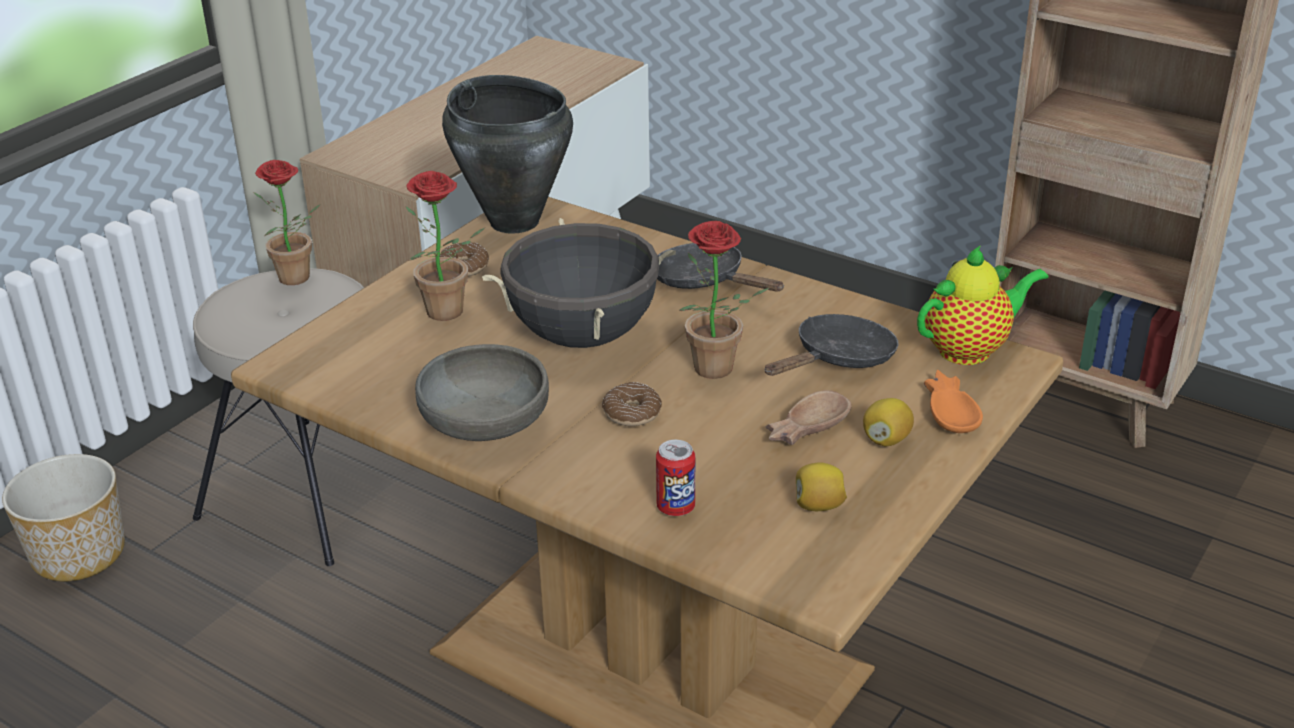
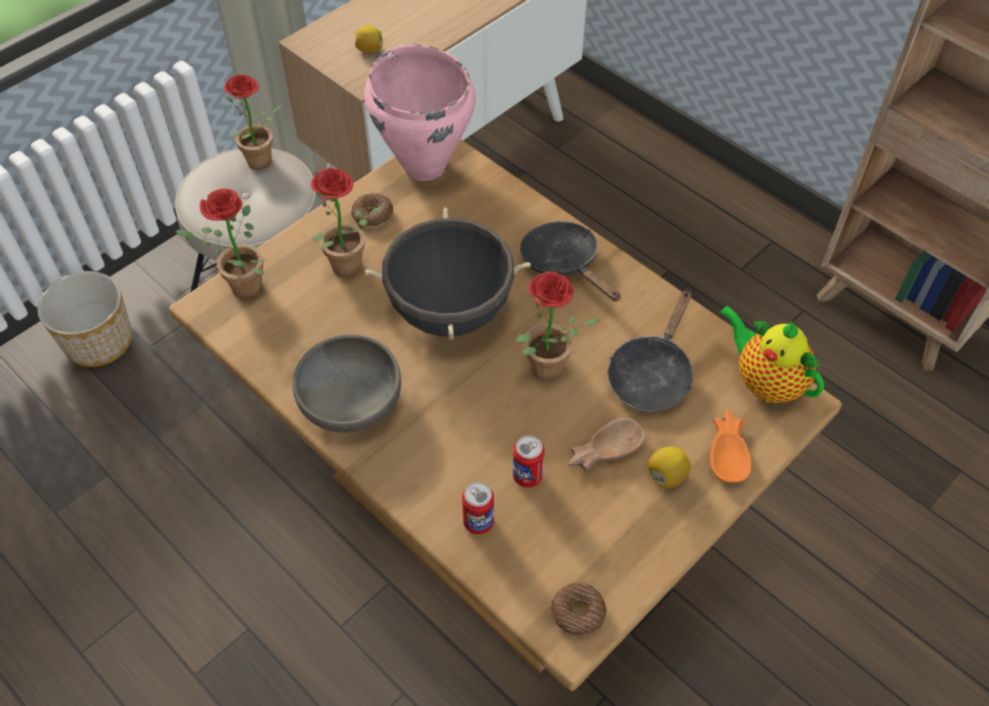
camera: 10 degrees right, 20 degrees up
black cooking pot [442,75,573,233] -> pink cooking pot [364,44,476,181]
donut [602,382,662,426] -> donut moved to [551,583,607,636]
black frying pan [764,314,899,376] -> black frying pan turned 150 degrees clockwise [608,289,693,412]
lemon [796,462,847,511] -> lemon moved to [355,25,383,52]
teapot [917,245,1048,365] -> teapot turned 120 degrees counterclockwise [719,305,824,403]
none -> potted plant [175,188,267,299]
none -> can [513,436,545,487]

